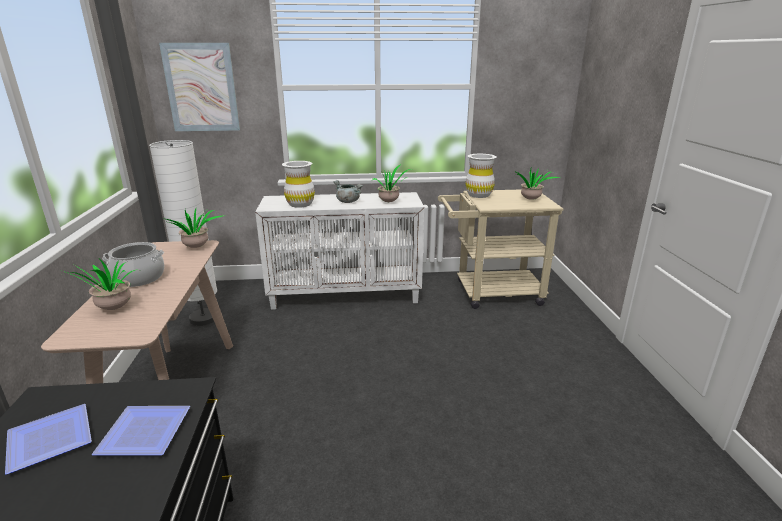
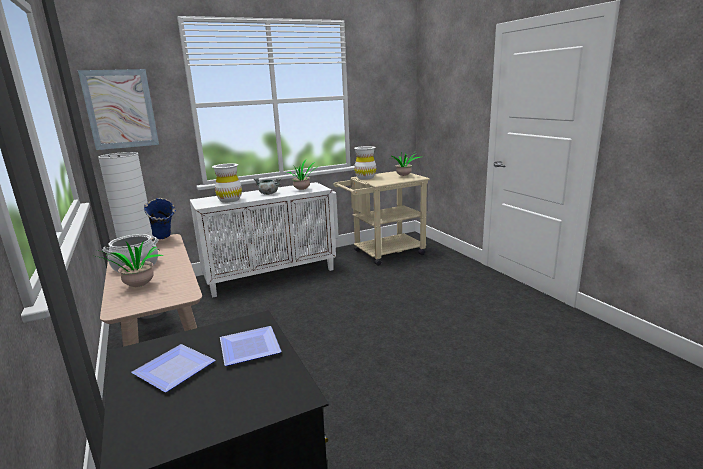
camera: 20 degrees left, 5 degrees down
potted plant [162,208,222,248] -> blue vase [144,198,176,239]

